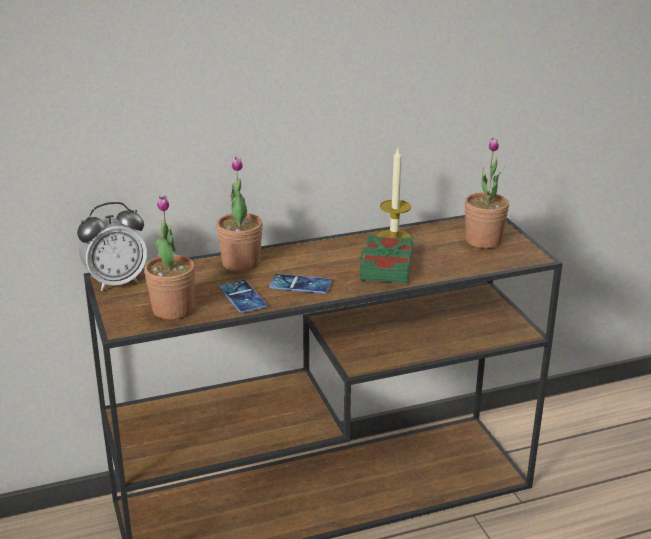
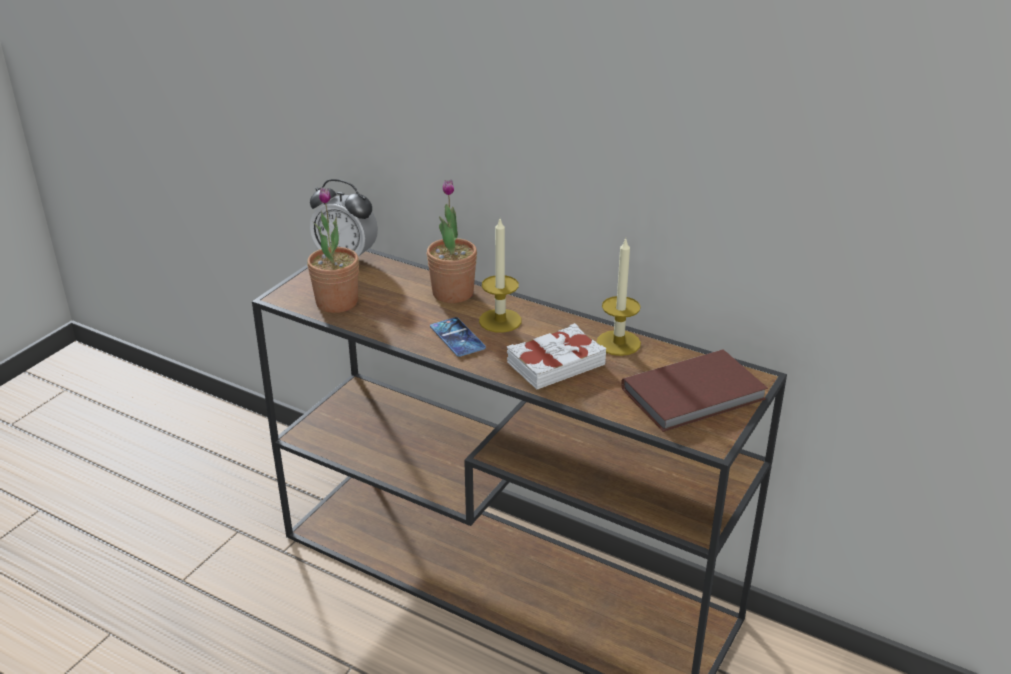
camera: 50 degrees right, 5 degrees up
phone [219,280,267,313] -> none
green book [359,235,413,284] -> white book [506,323,607,390]
potted plant [465,138,509,249] -> brown book [621,349,768,432]
none -> candle [479,219,522,333]

